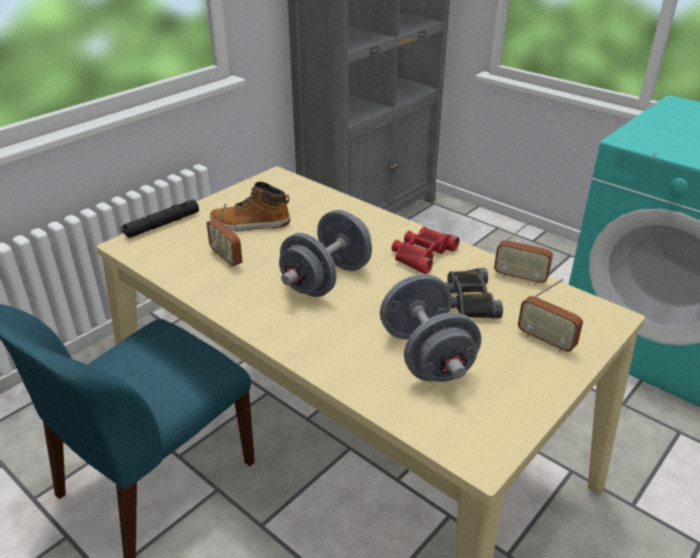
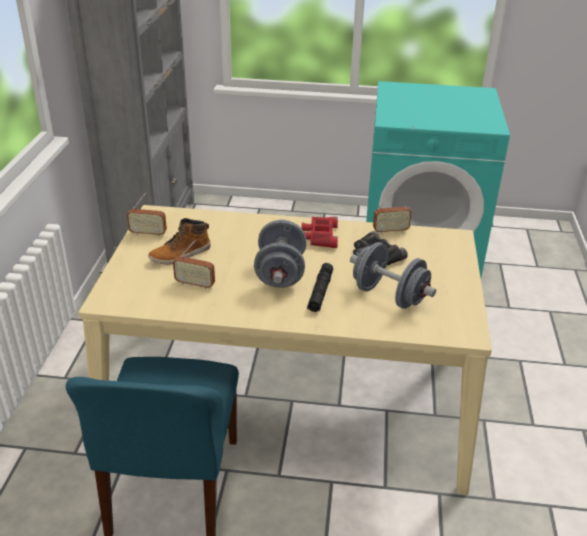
camera: 35 degrees left, 0 degrees up
black flashlight [120,199,199,238] -> black flashlight moved to [307,263,333,312]
radio [518,279,583,353] -> radio moved to [127,192,167,237]

